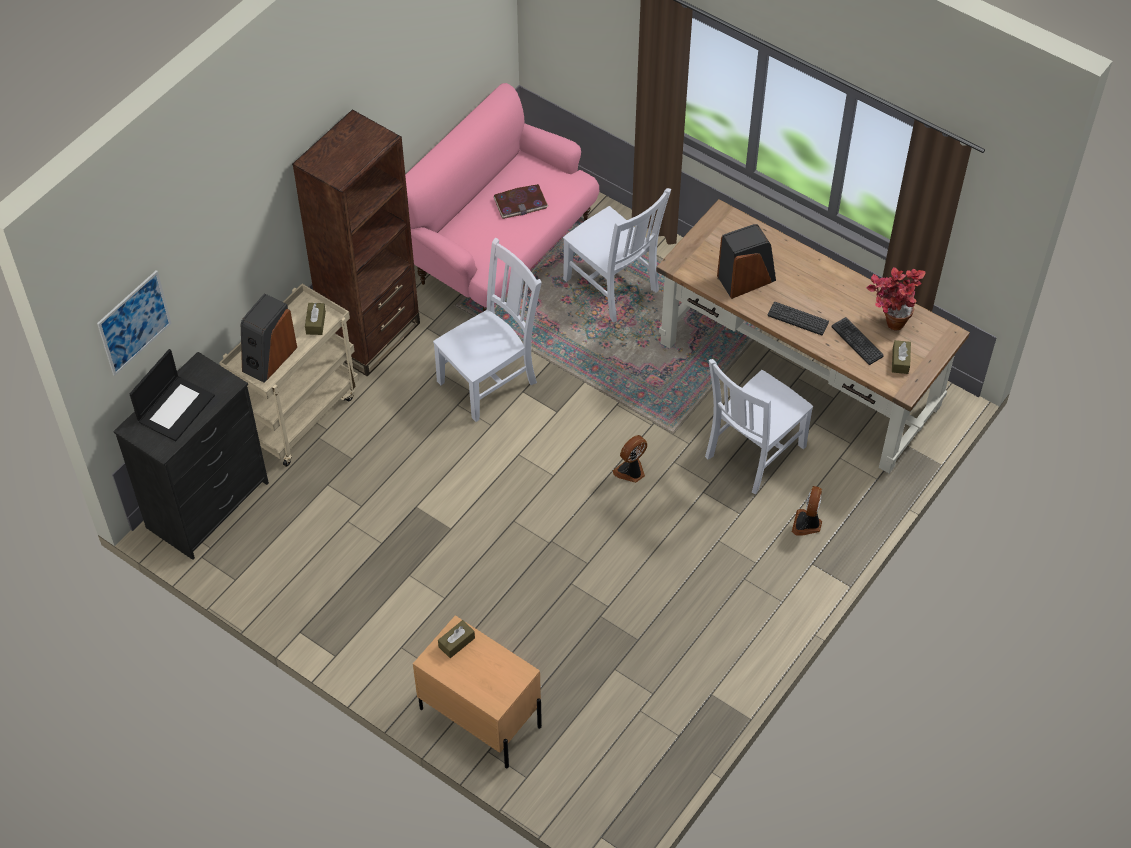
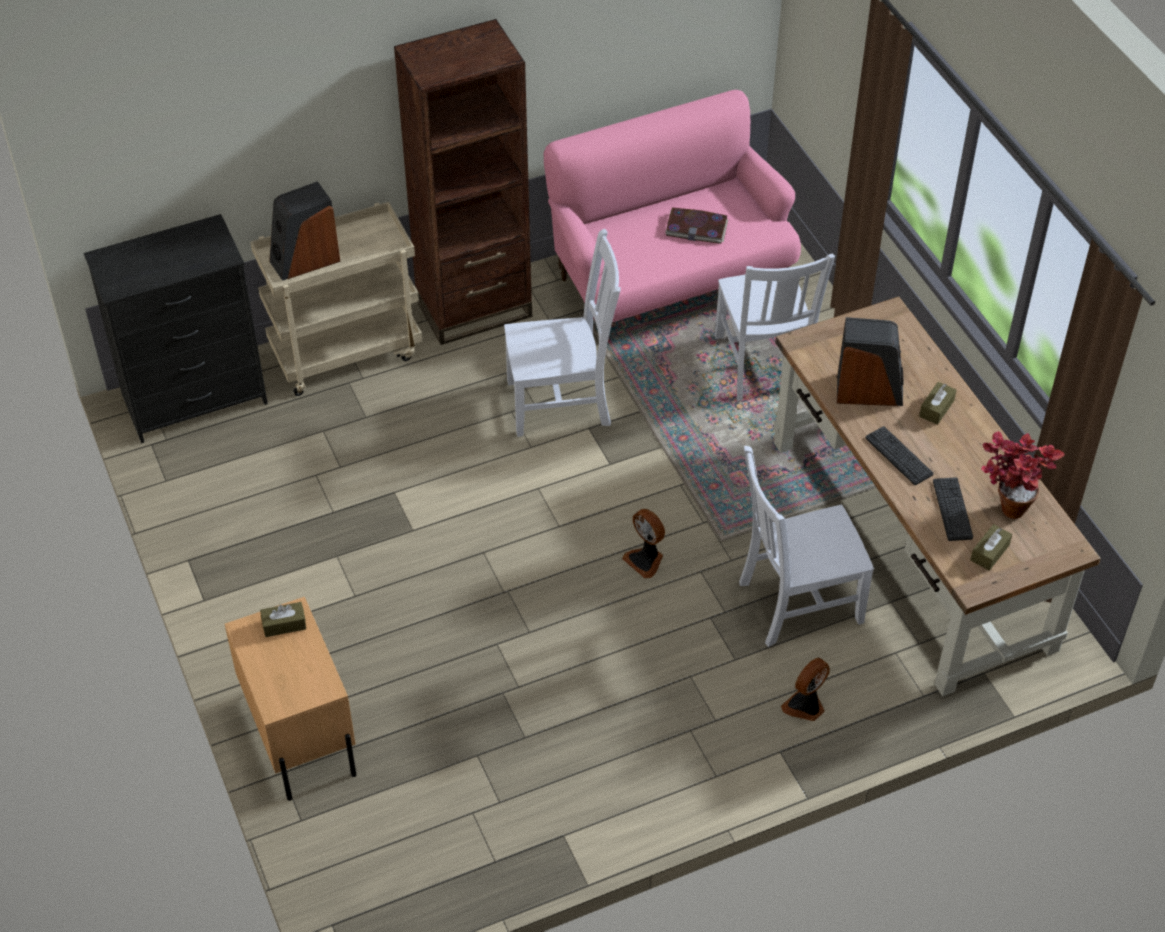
camera: 30 degrees right, 5 degrees down
picture [97,270,172,376] -> none
laptop [130,349,215,442] -> none
brown tissue box [305,303,326,335] -> brown tissue box moved to [919,382,956,425]
fan [612,435,647,483] -> fan turned 120 degrees counterclockwise [622,509,665,578]

